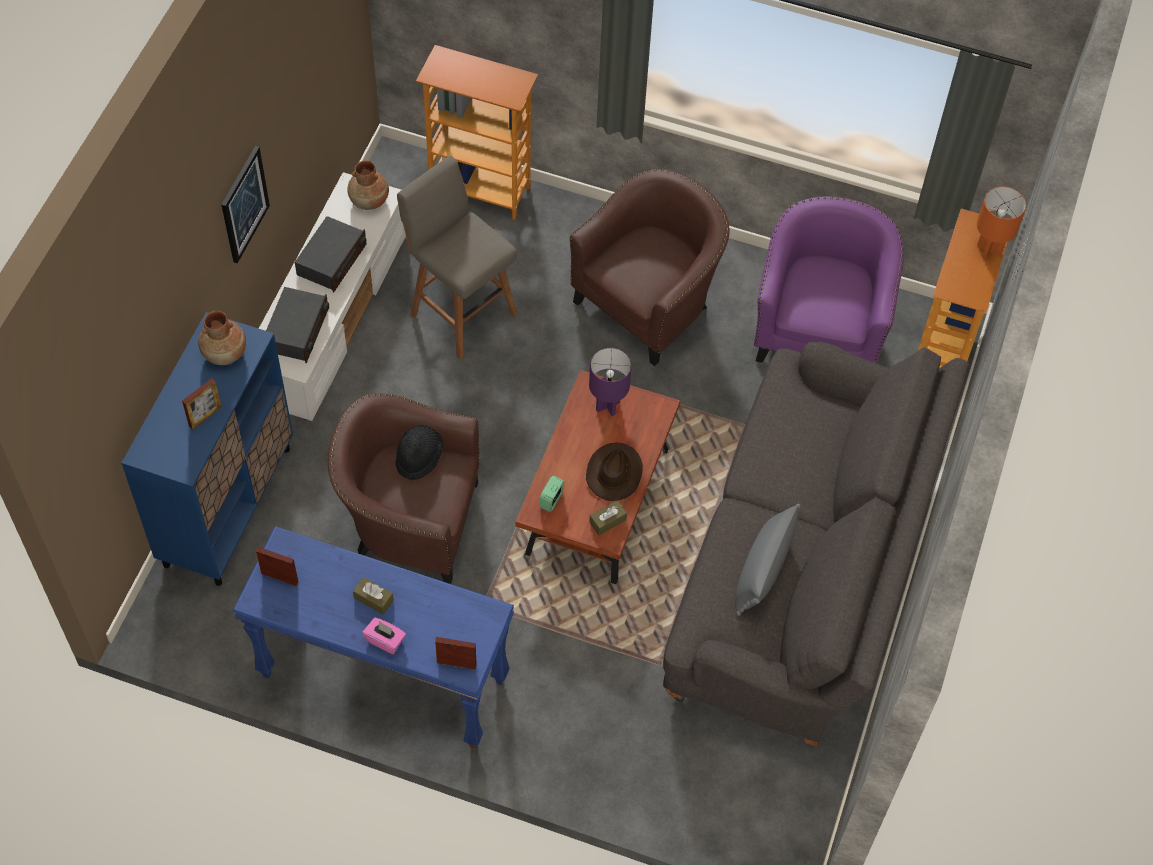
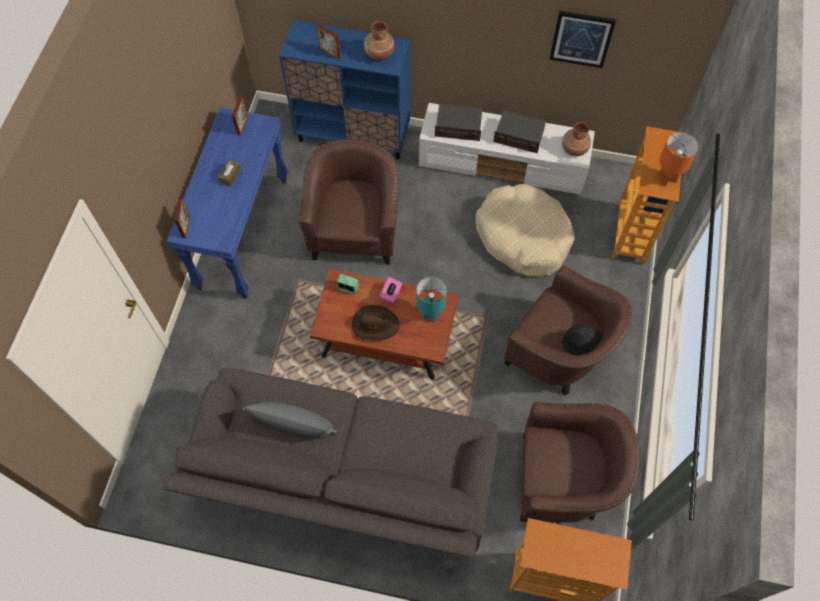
camera: 85 degrees right, 5 degrees up
picture [221,146,270,263] -> picture moved to [549,11,616,68]
pink tissue box [362,618,406,654] -> pink tissue box moved to [380,277,402,304]
black hat [396,425,443,480] -> black hat moved to [562,324,603,355]
grey stool [397,156,517,359] -> beige dog bed [475,184,575,277]
purple table lamp [589,348,632,416] -> turquoise table lamp [416,277,447,322]
brown tissue box [589,500,627,535] -> none
purple armchair [754,196,904,364] -> brown armchair [520,402,640,523]
orange table lamp [977,186,1026,259] -> orange table lamp moved to [658,132,699,186]

